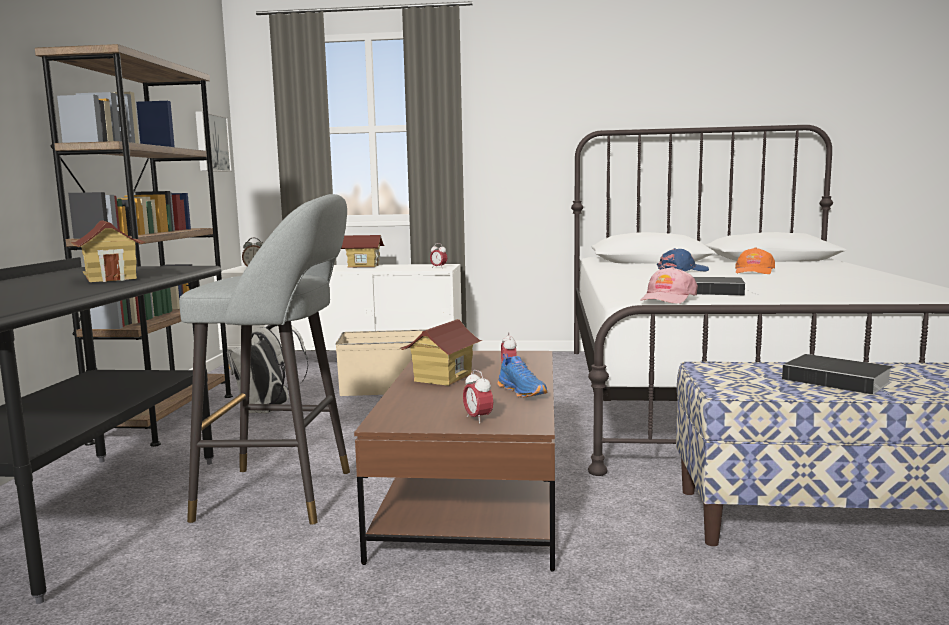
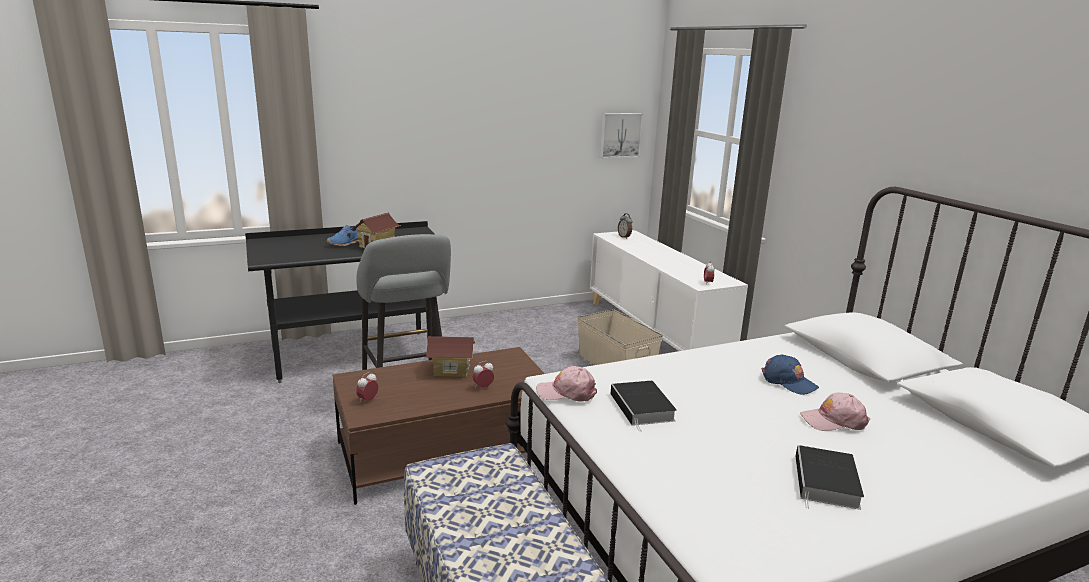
camera: 60 degrees right, 10 degrees up
brown bookcase [35,44,233,447] -> none
white backpack [227,325,308,413] -> none
toy house [341,235,384,267] -> none
blue shoe [497,354,548,398] -> blue shoe moved to [327,224,359,246]
orange cap [735,247,775,274] -> pink cap [800,392,870,431]
book [782,354,894,397] -> book moved to [795,445,864,510]

